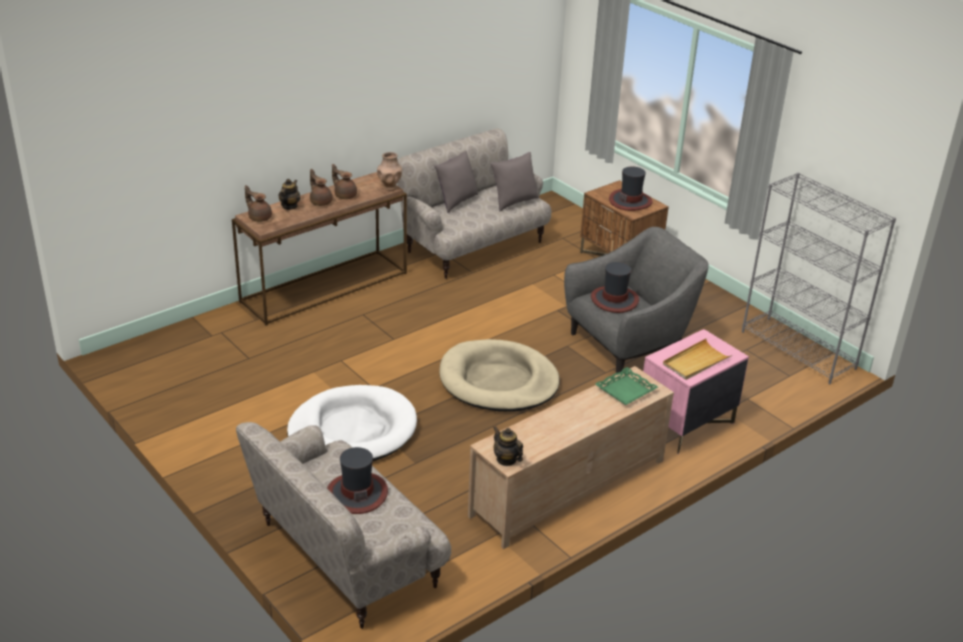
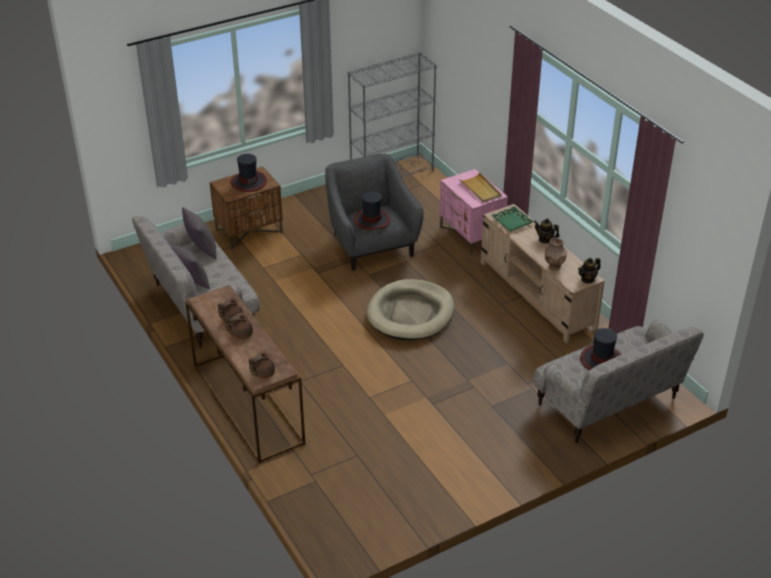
camera: 80 degrees left, 5 degrees up
teapot [278,179,301,210] -> teapot moved to [534,218,560,243]
white dog bed [287,385,417,461] -> none
brown vase [377,152,402,191] -> brown vase moved to [545,238,567,270]

